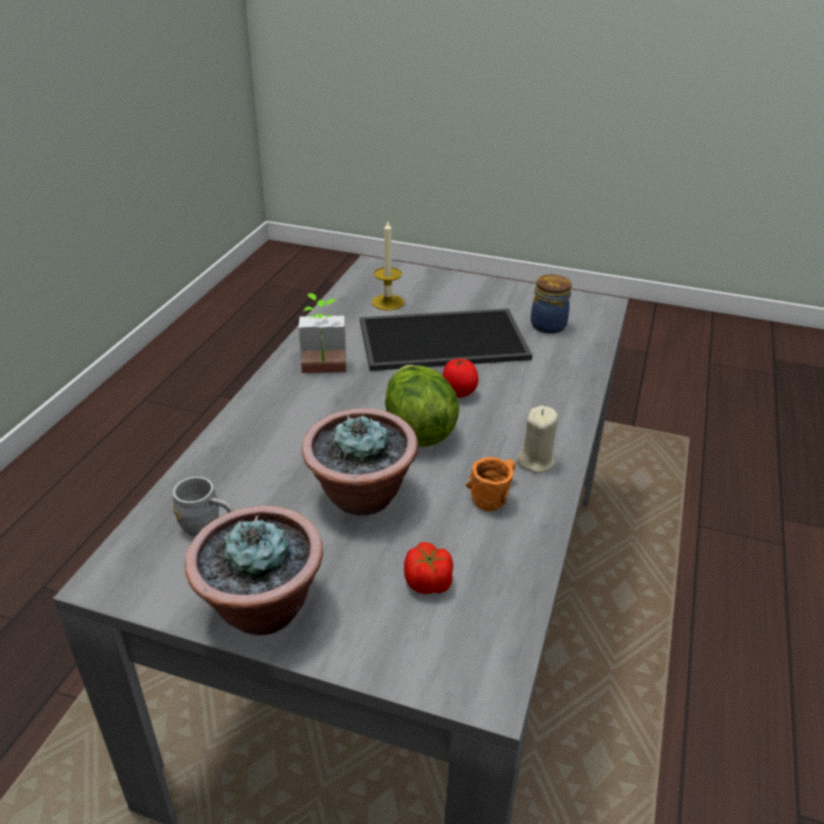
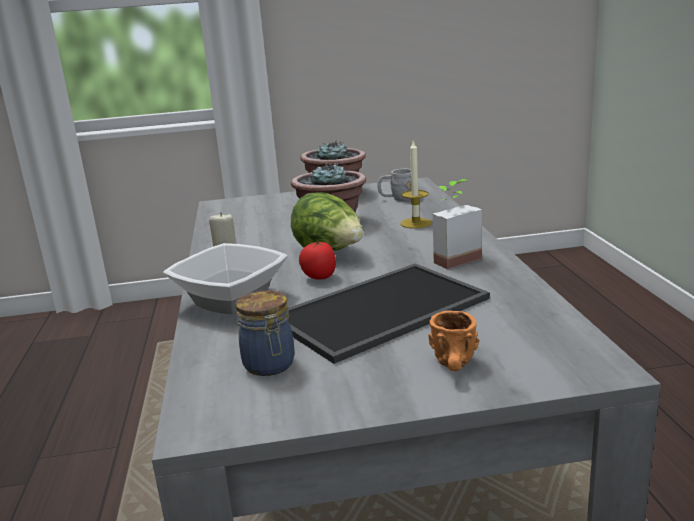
camera: 155 degrees right, 15 degrees down
candle [372,221,404,310] -> candle moved to [400,141,432,228]
tomato [404,542,453,594] -> none
orange mug [466,457,516,511] -> orange mug moved to [429,310,479,371]
none -> bowl [163,243,288,314]

